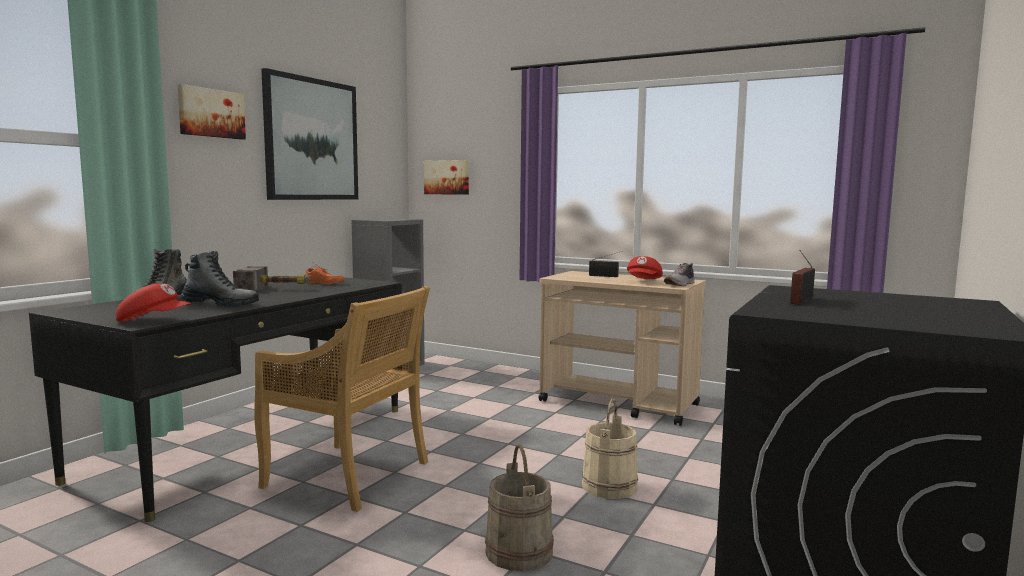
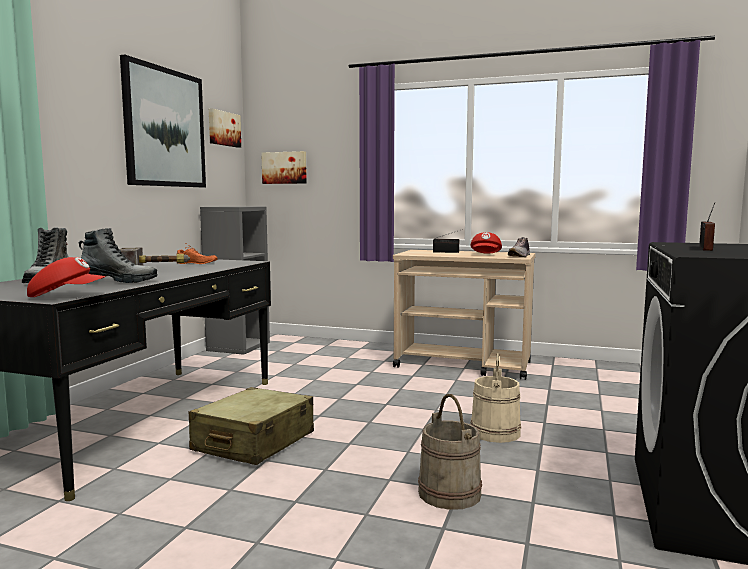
camera: 10 degrees left, 0 degrees up
picture [178,84,246,140] -> picture moved to [209,108,241,148]
beige chair [254,286,430,512] -> beige suitcase [189,387,314,465]

